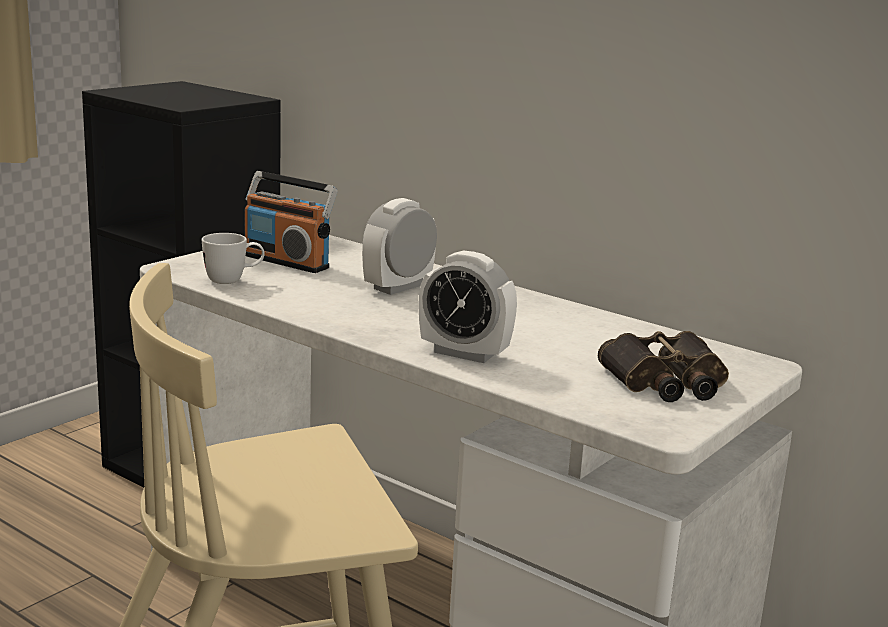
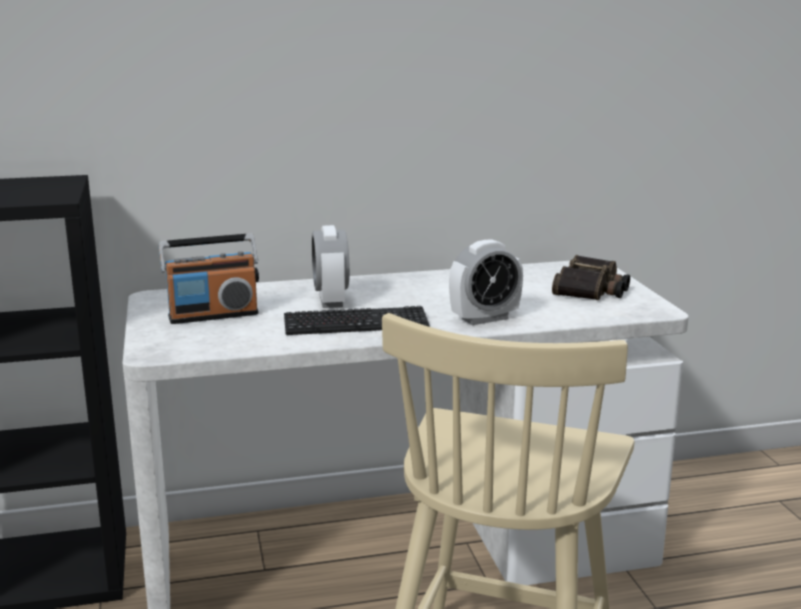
camera: 50 degrees left, 0 degrees up
white mug [202,233,265,284] -> none
none -> keyboard [284,306,429,335]

